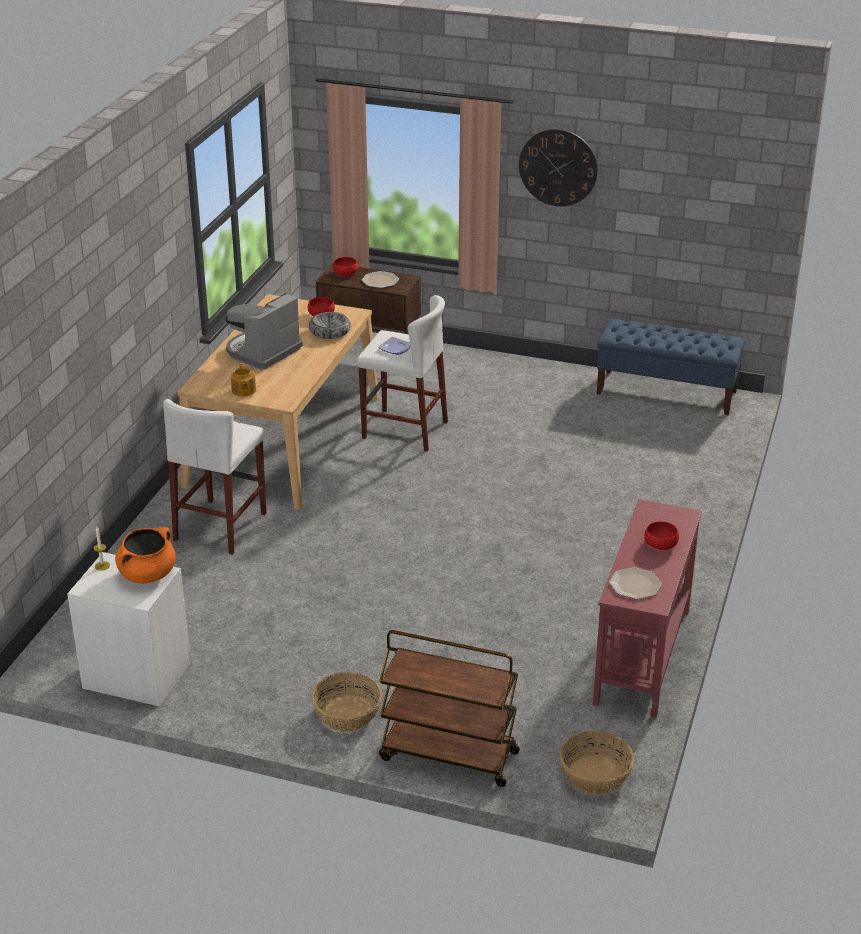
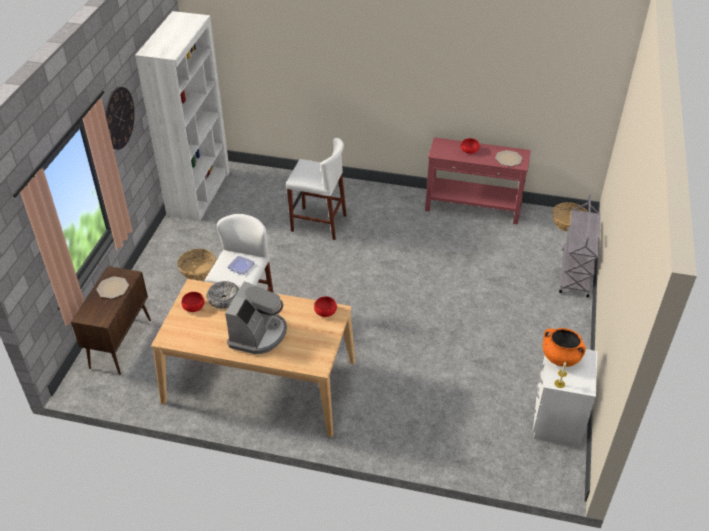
camera: 95 degrees left, 10 degrees up
white stool [163,399,266,555] -> white stool moved to [286,138,347,240]
coffee machine [225,293,303,370] -> coffee machine turned 105 degrees counterclockwise [225,281,287,354]
teapot [231,363,256,397] -> none
basket [311,672,382,732] -> basket moved to [177,249,216,281]
red bowl [333,257,358,276] -> red bowl moved to [314,296,337,317]
brown cart [379,630,520,787] -> grey cart [559,195,601,297]
blue bench [597,319,745,416] -> white bookcase [135,11,230,221]

